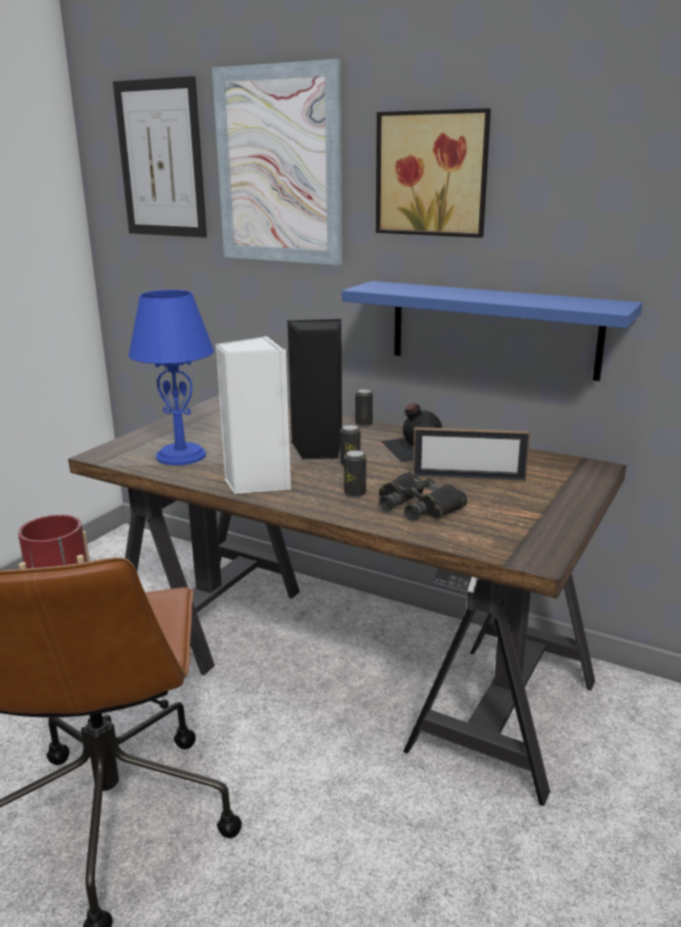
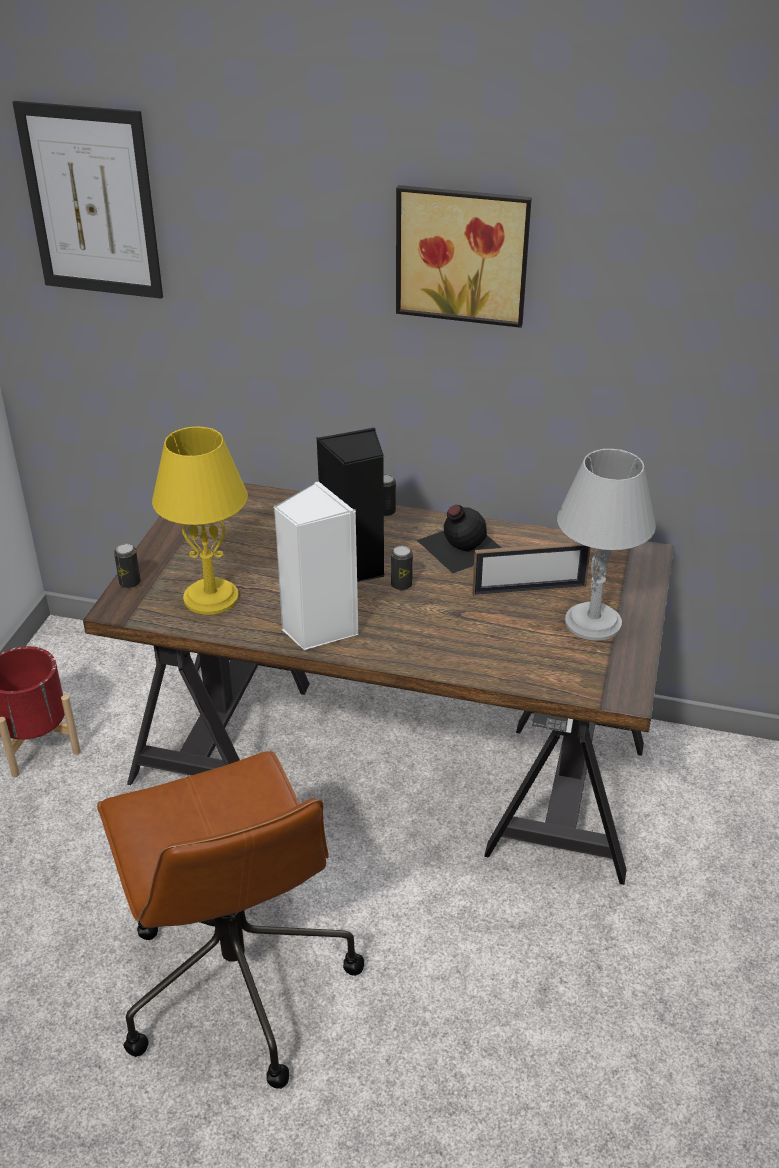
camera: 15 degrees left, 15 degrees up
blue table lamp [128,290,214,465] -> yellow table lamp [152,426,248,615]
picture [212,59,342,265] -> none
blue shelf [342,281,643,381] -> none
can [344,450,366,497] -> can moved to [114,544,141,588]
black binoculars [379,472,467,521] -> none
none -> grey table lamp [557,449,656,641]

